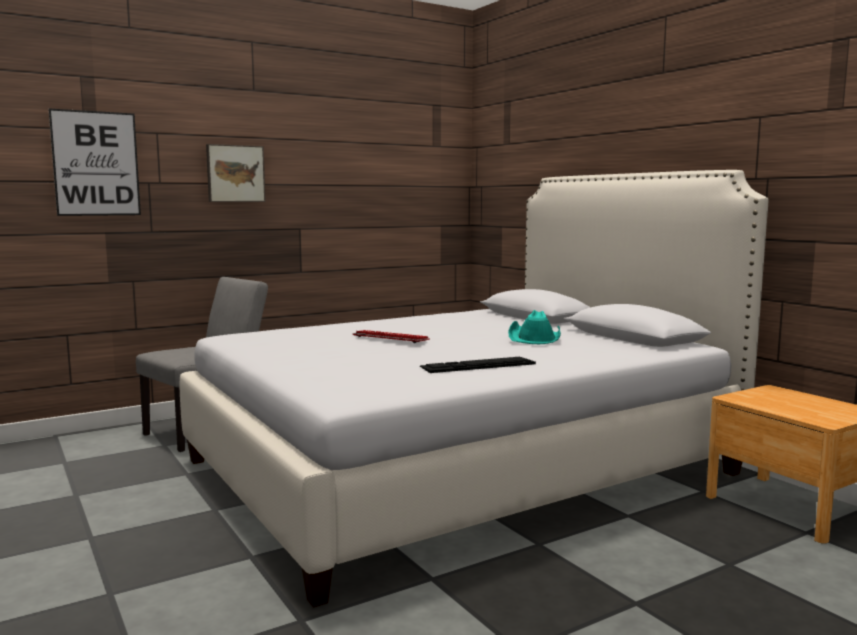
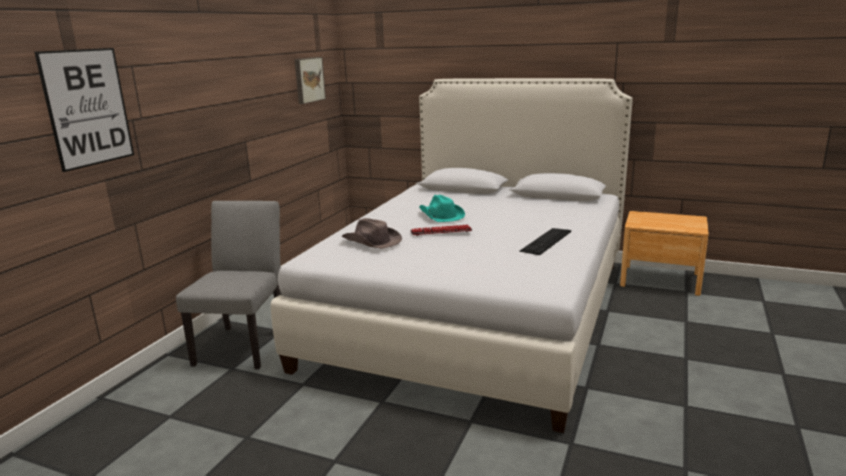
camera: 35 degrees left, 10 degrees up
picture [206,144,266,202] -> picture moved to [294,57,326,104]
turquoise hat [508,310,561,344] -> turquoise hat moved to [419,195,465,222]
none -> brown hat [341,218,402,249]

